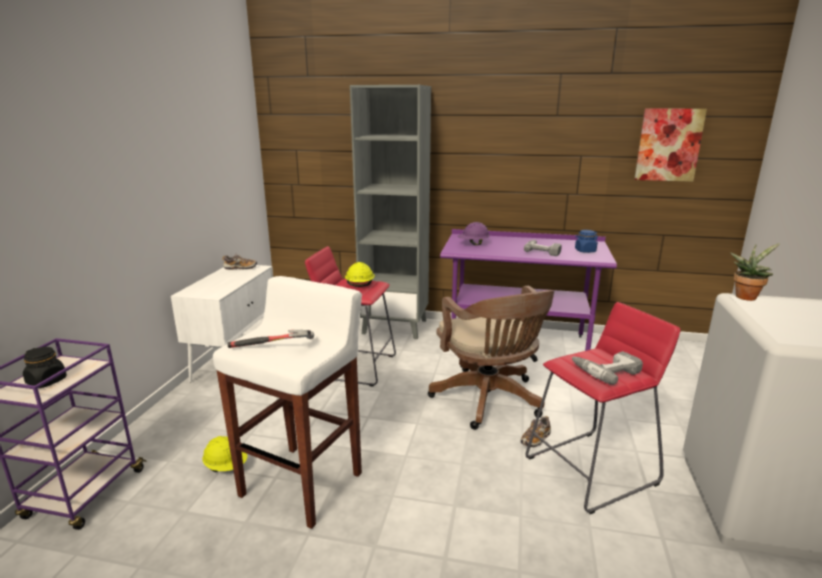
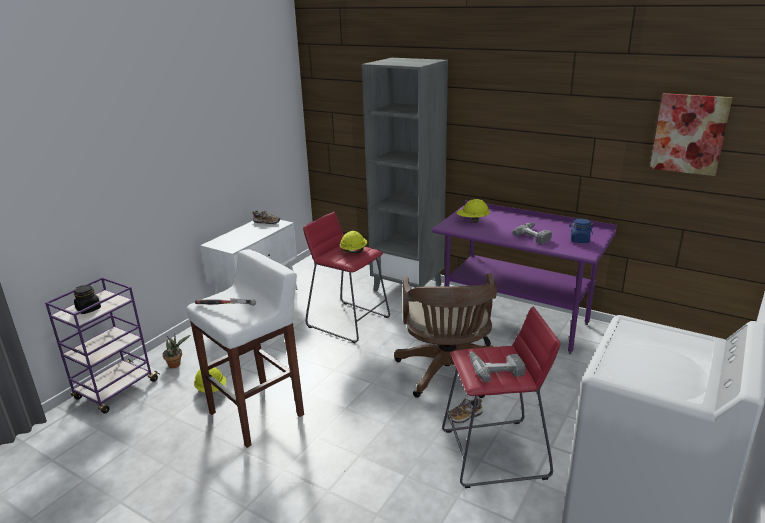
camera: 20 degrees right, 5 degrees up
purple hard hat [457,222,490,245] -> yellow hard hat [457,199,490,222]
potted plant [730,243,780,301] -> potted plant moved to [163,334,190,368]

